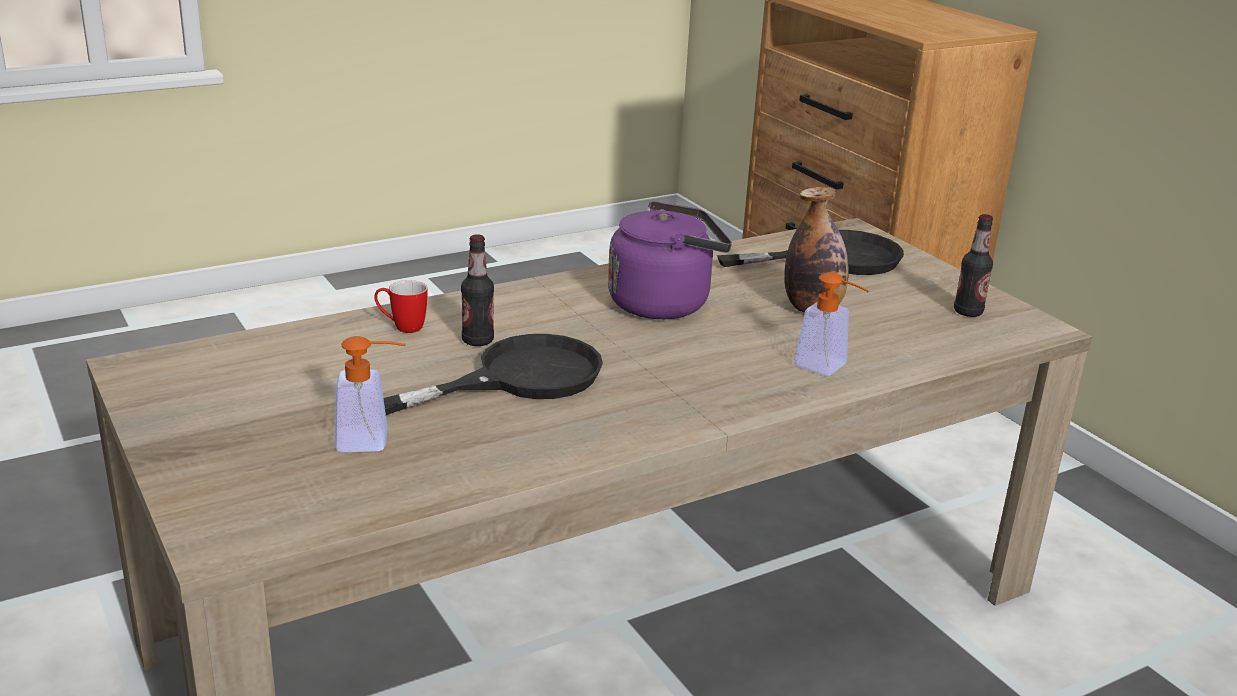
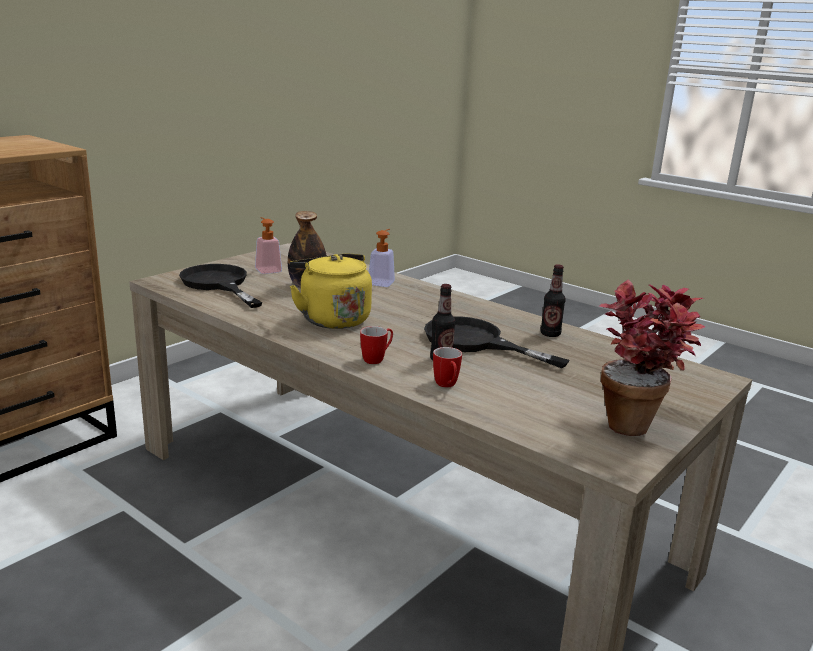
camera: 110 degrees left, 5 degrees down
soap dispenser [335,336,406,452] -> soap dispenser moved to [255,217,282,274]
purple kettle [608,201,732,319] -> yellow kettle [290,253,372,329]
bottle [954,214,993,317] -> bottle moved to [540,264,566,337]
none -> mug [360,326,393,364]
none -> potted plant [599,280,705,436]

